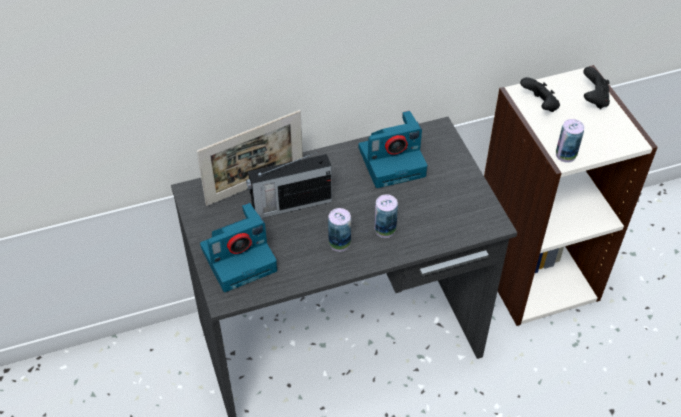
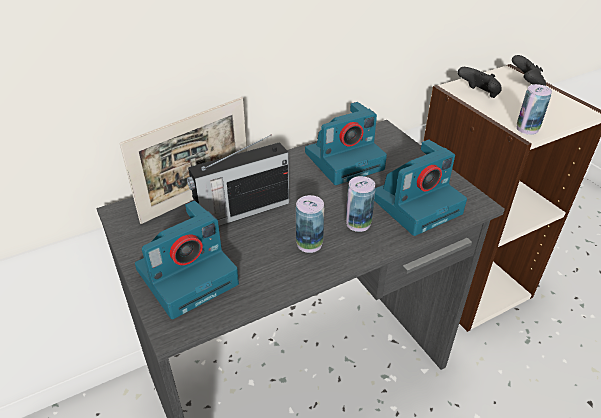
camera: 10 degrees left, 10 degrees down
none -> camera [374,140,467,236]

